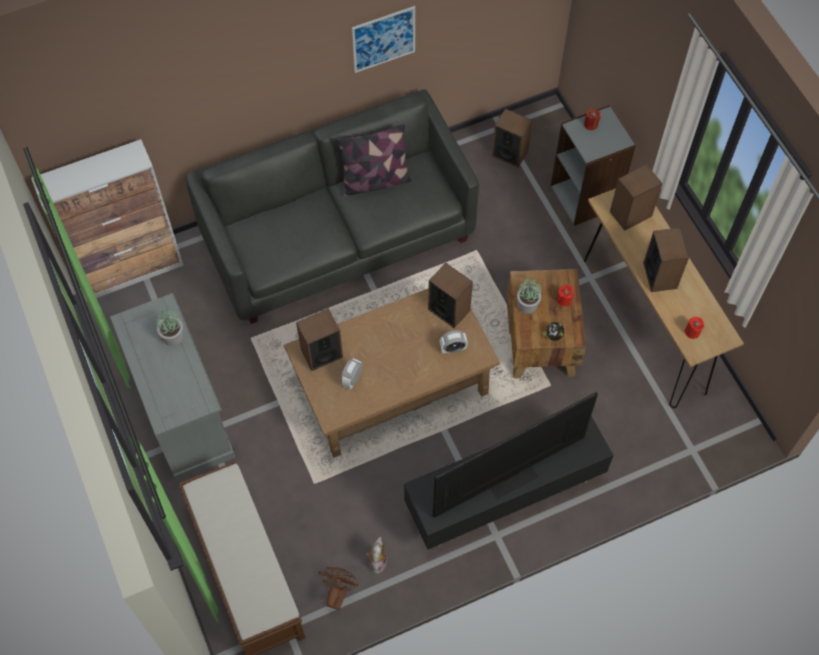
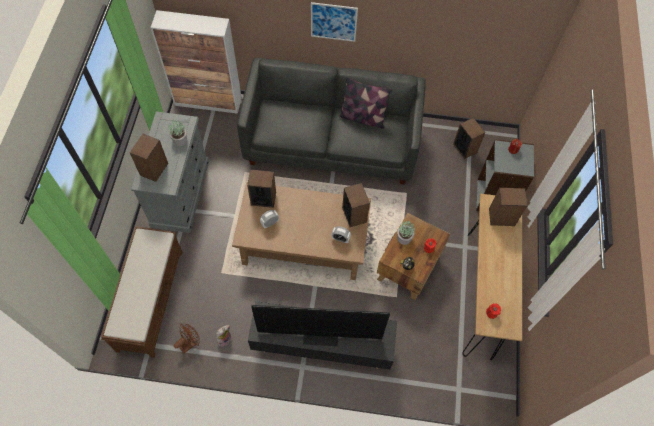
camera: 30 degrees right, 0 degrees up
picture [352,6,415,73] -> picture moved to [311,2,358,42]
speaker [643,228,689,292] -> speaker moved to [130,134,168,182]

